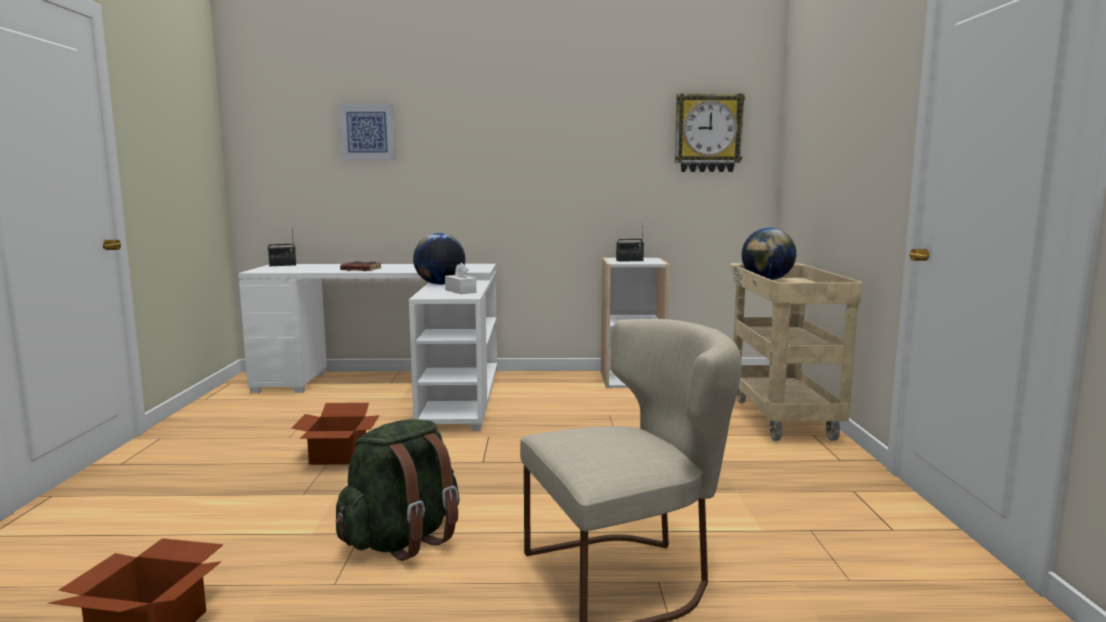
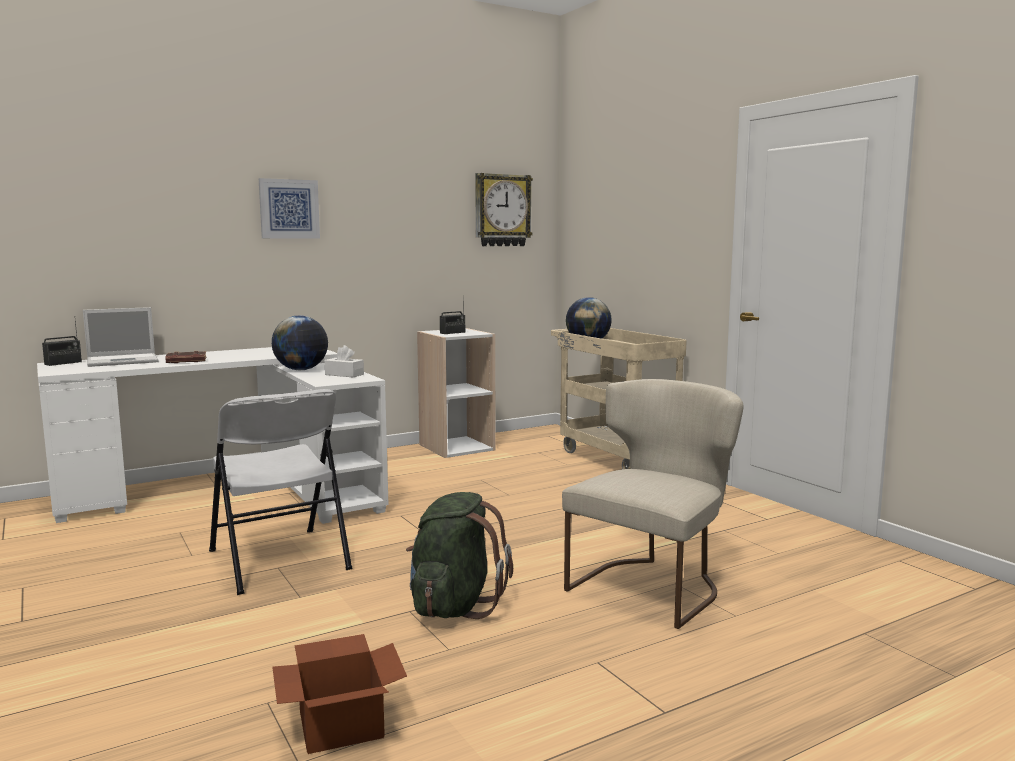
camera: 30 degrees left, 0 degrees up
cardboard box [292,403,380,465] -> white chair [209,389,353,595]
picture [338,104,396,160] -> picture moved to [259,178,320,238]
none -> laptop [83,307,159,367]

